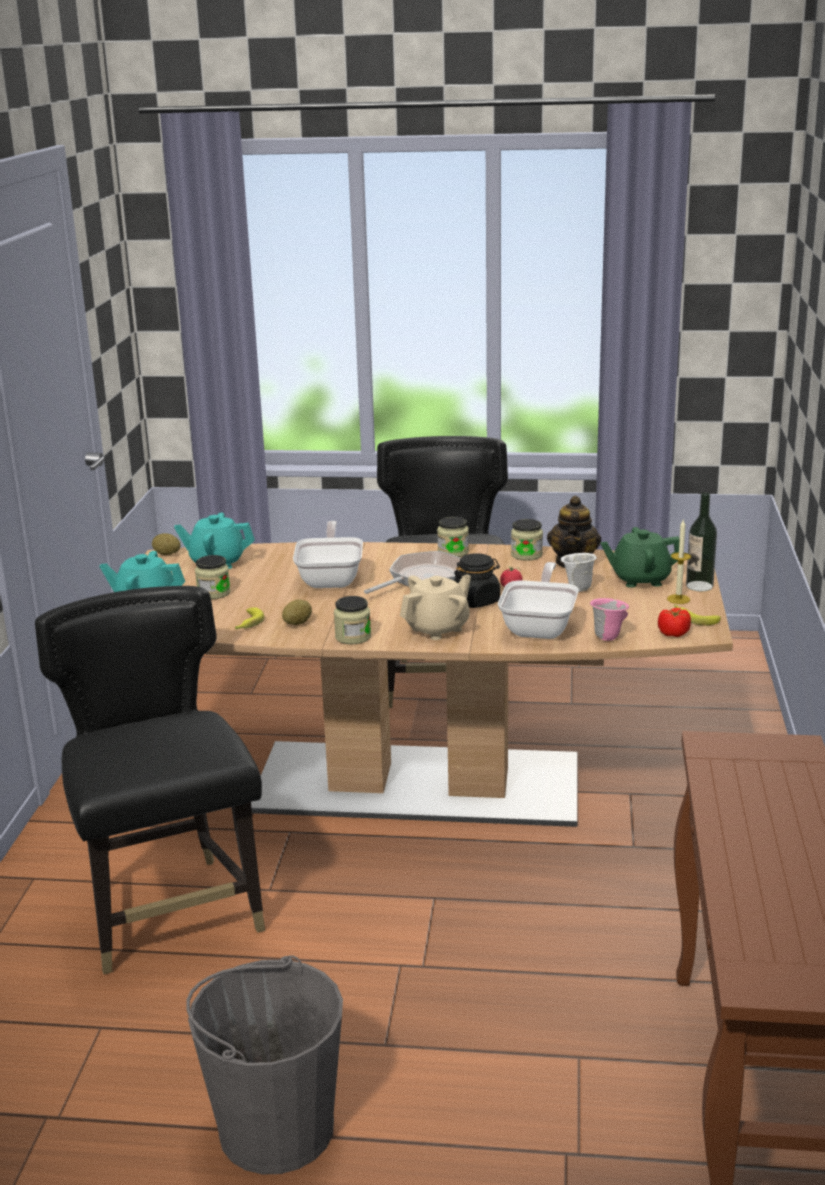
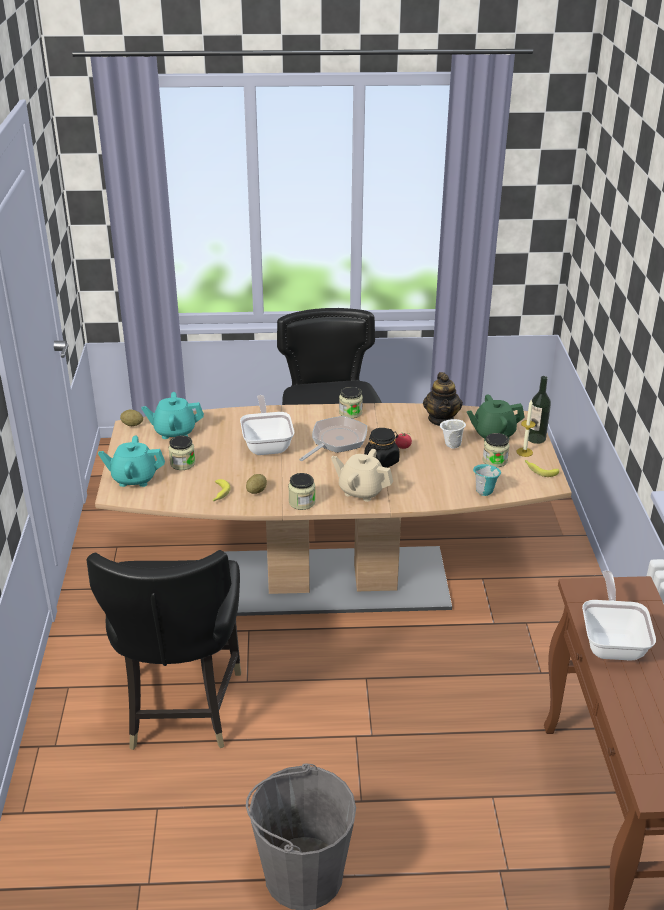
camera: 10 degrees left, 10 degrees up
black chair [35,586,265,974] -> black chair turned 150 degrees counterclockwise [86,550,241,750]
beige teapot [400,575,471,640] -> beige teapot turned 105 degrees counterclockwise [331,449,393,502]
frying pan [498,562,579,639] -> frying pan moved to [582,571,656,660]
jar [511,519,543,561] -> jar moved to [483,433,510,467]
pink mug [590,598,629,641] -> turquoise mug [473,464,501,496]
tomato [658,608,691,637] -> none

